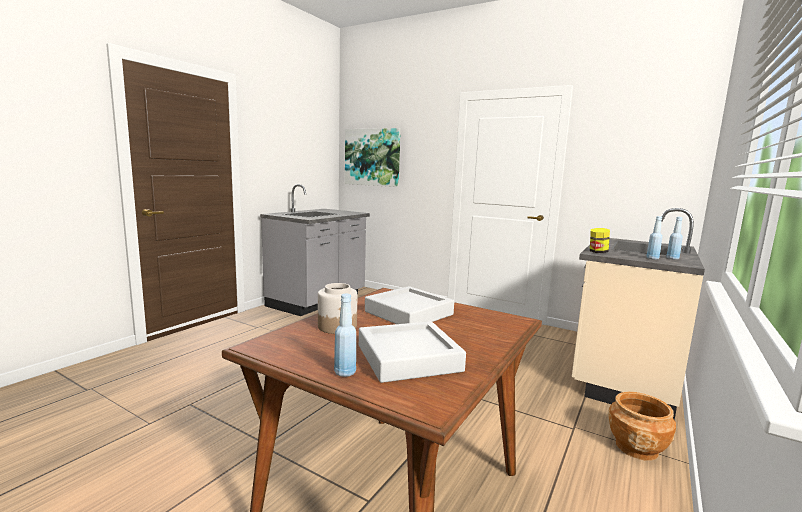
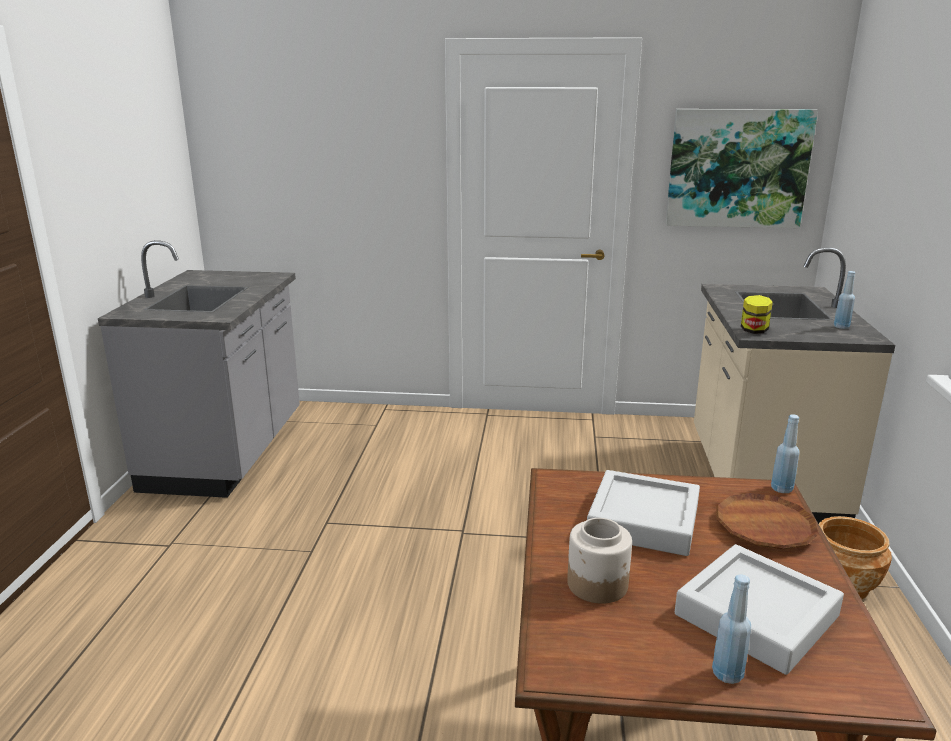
camera: 25 degrees left, 10 degrees up
picture [345,128,401,187] -> picture moved to [666,109,818,228]
blue bottle [646,216,662,260] -> blue bottle moved to [771,414,800,493]
none -> brown plate [716,493,819,549]

